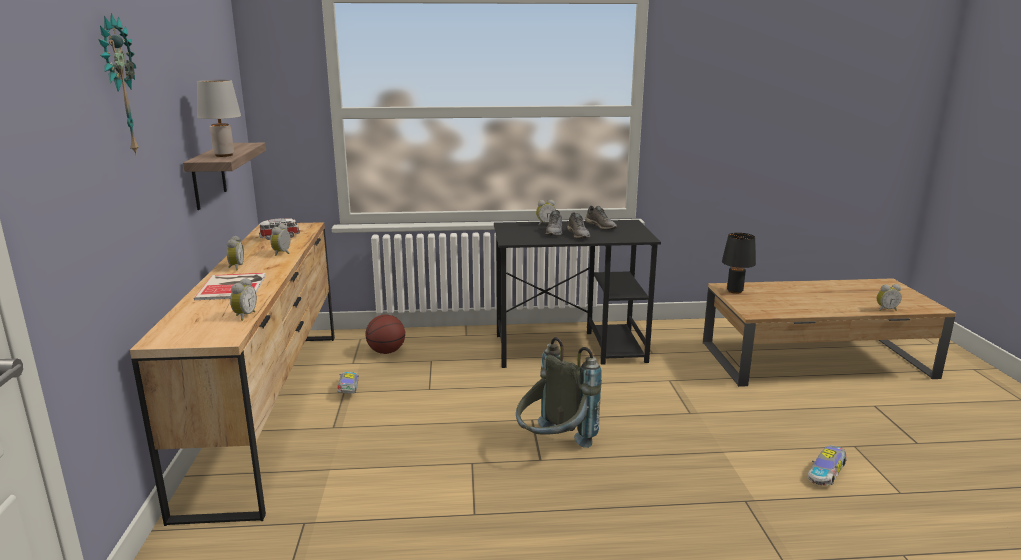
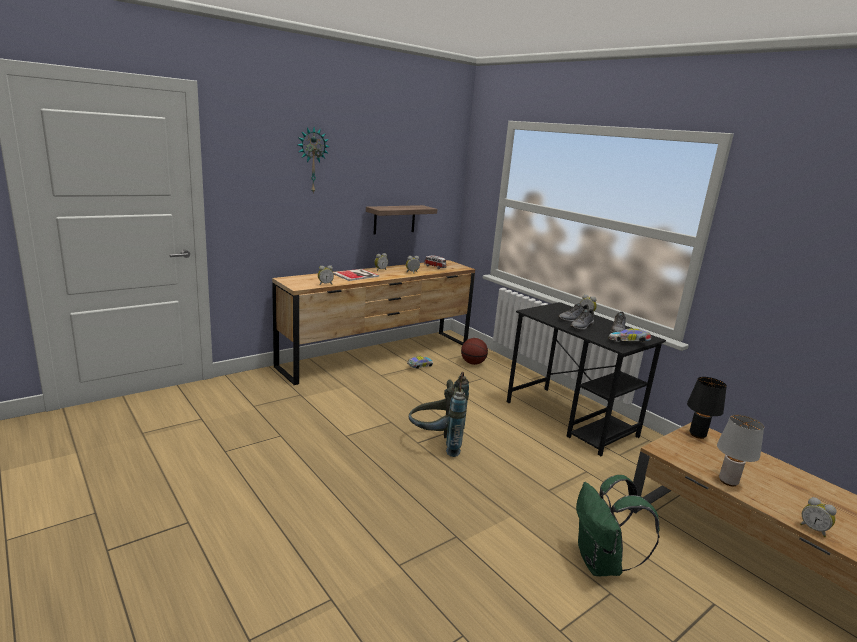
camera: 55 degrees right, 0 degrees up
grey table lamp [197,80,241,157] -> grey table lamp moved to [717,415,764,487]
toy car [808,445,847,486] -> toy car moved to [609,328,651,343]
none -> green backpack [576,475,660,576]

